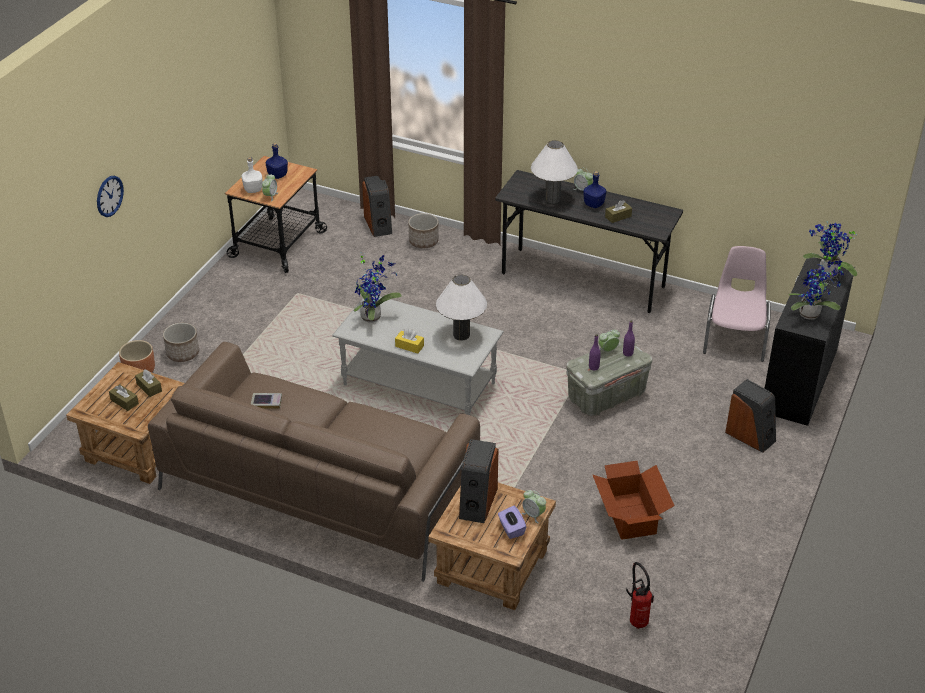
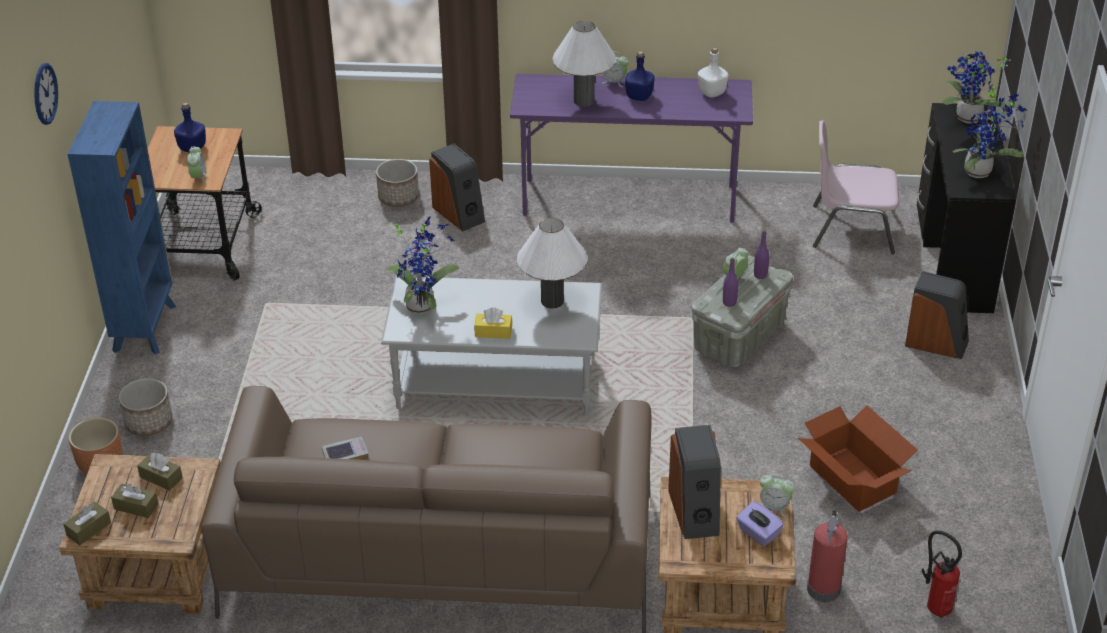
camera: 20 degrees left, 0 degrees up
wall clock [97,176,124,217] -> wall clock moved to [34,63,58,125]
white bottle [242,157,262,193] -> white bottle moved to [698,48,728,98]
speaker [362,176,392,237] -> speaker moved to [429,144,485,231]
grey desk [495,170,683,313] -> purple desk [510,74,753,223]
brown tissue box [605,200,632,223] -> brown tissue box moved to [63,502,111,545]
pink chair [703,246,771,362] -> pink chair turned 75 degrees counterclockwise [813,120,899,254]
none -> blue bookcase [68,101,176,354]
none -> fire extinguisher [807,511,848,602]

